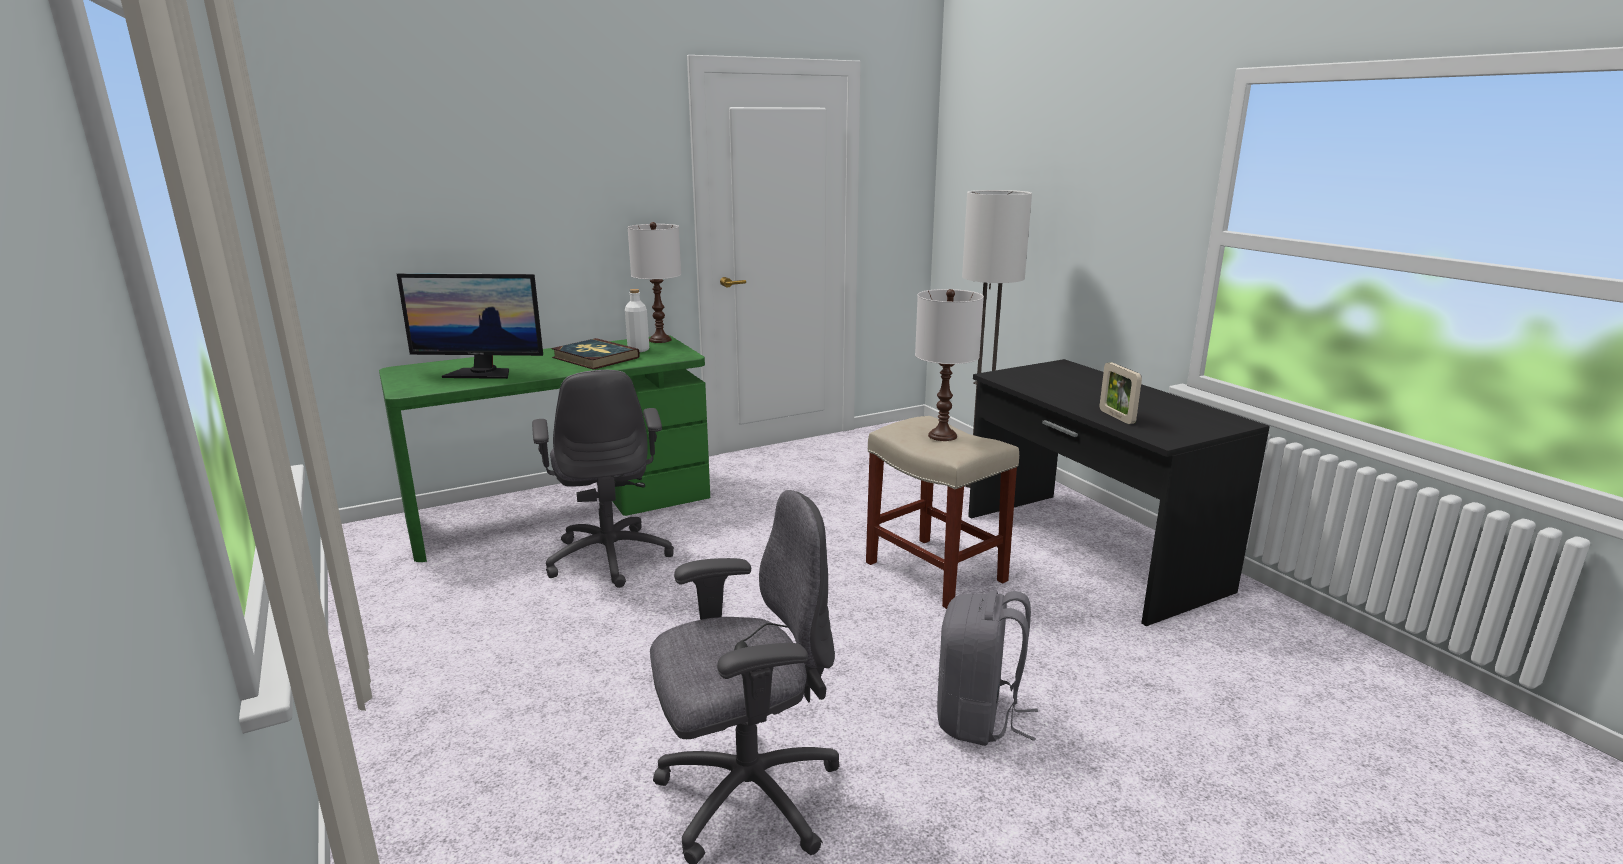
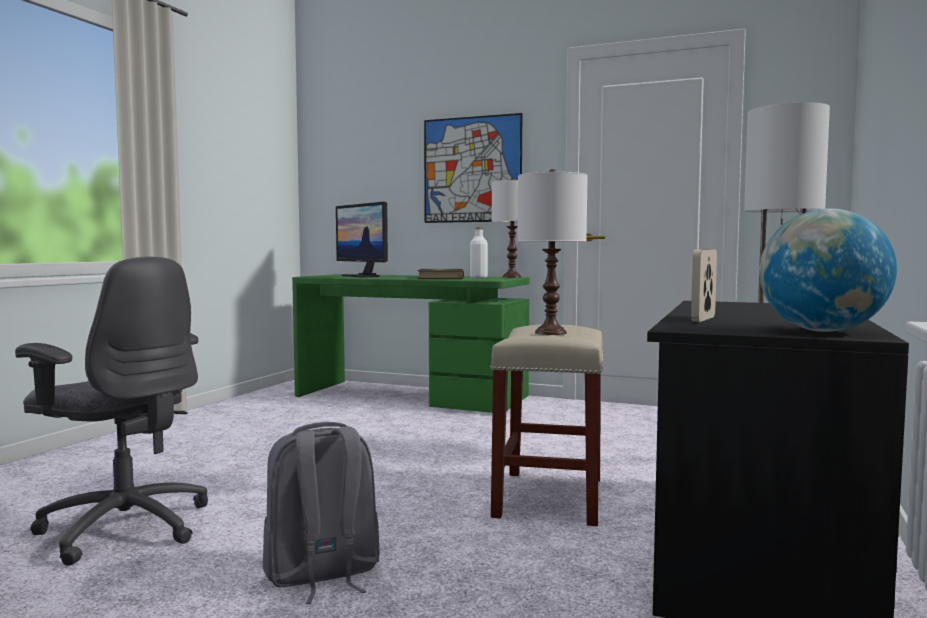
camera: 50 degrees right, 15 degrees down
grey office chair [532,370,674,588] -> none
none -> picture [424,113,522,223]
none -> globe [759,209,897,332]

